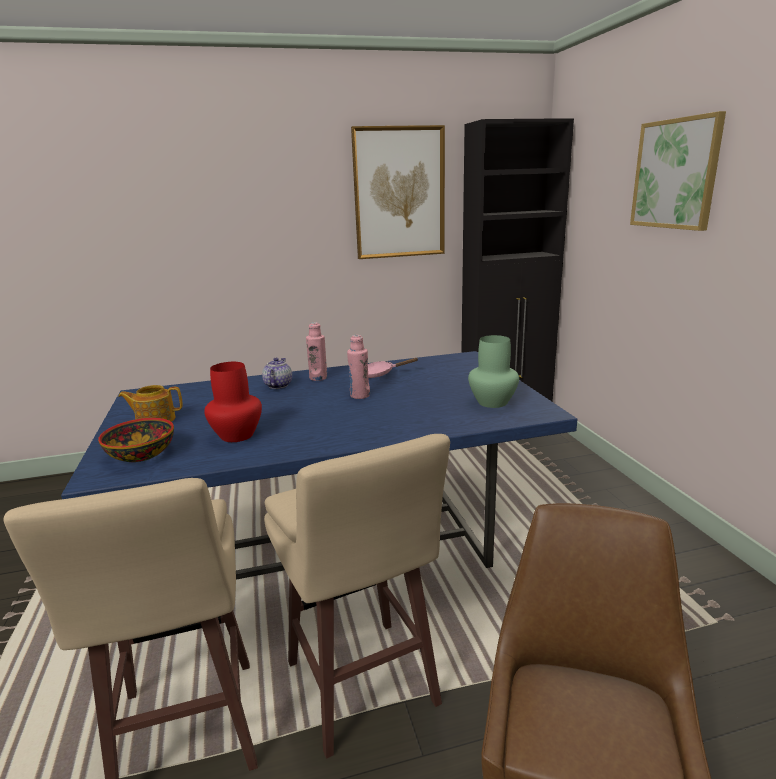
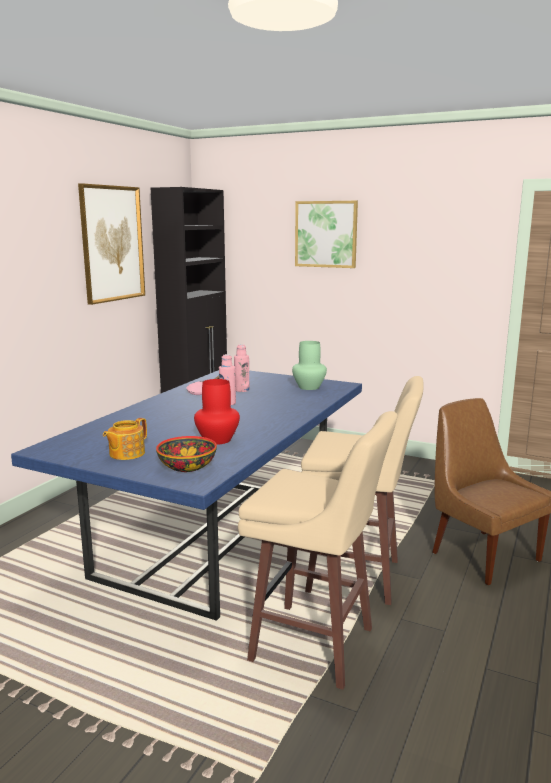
camera: 50 degrees left, 5 degrees down
teapot [262,358,292,389] -> none
pink bottle [306,322,327,381] -> pink bottle moved to [234,344,249,392]

